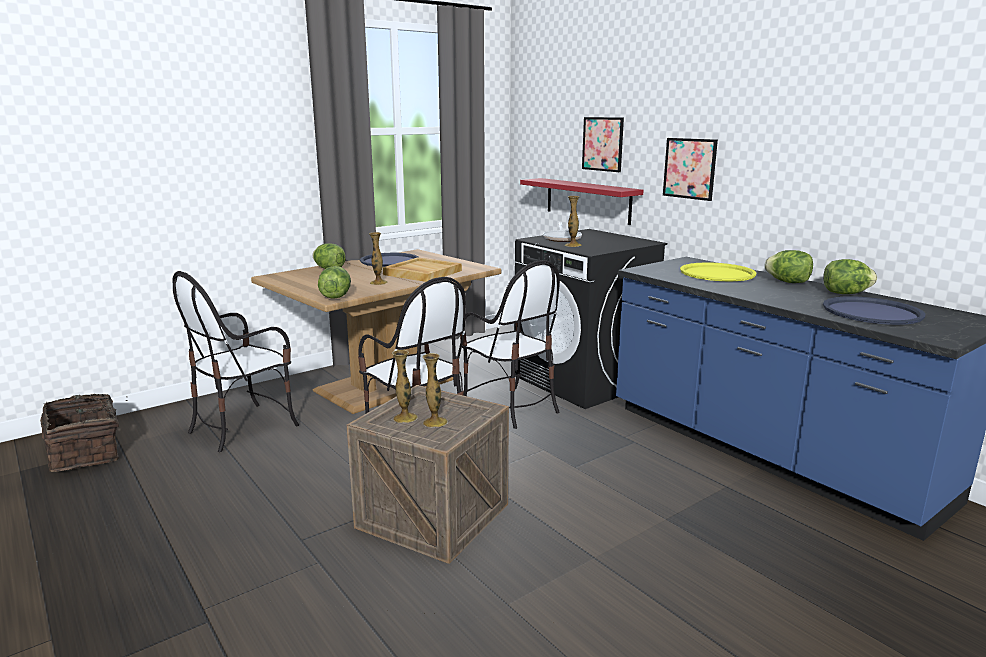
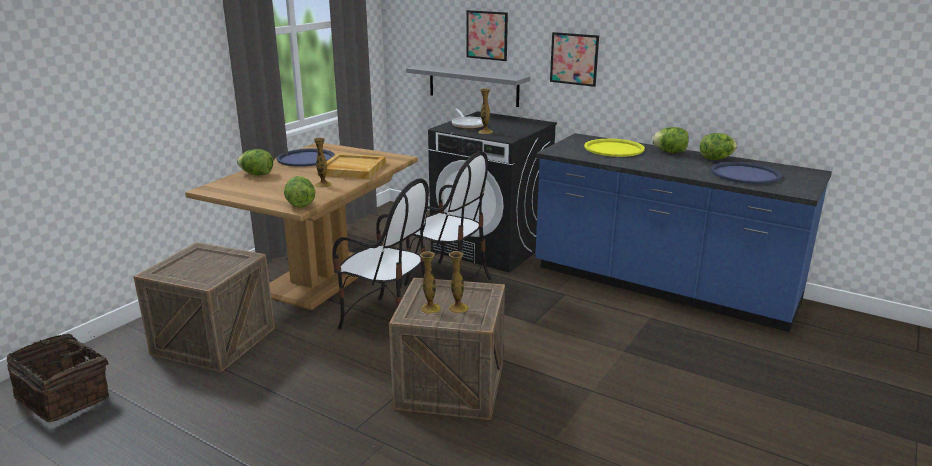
camera: 20 degrees left, 5 degrees up
chair [172,271,299,452] -> crate [133,242,275,372]
red shelf [520,178,644,225] -> grey shelf [406,65,530,107]

